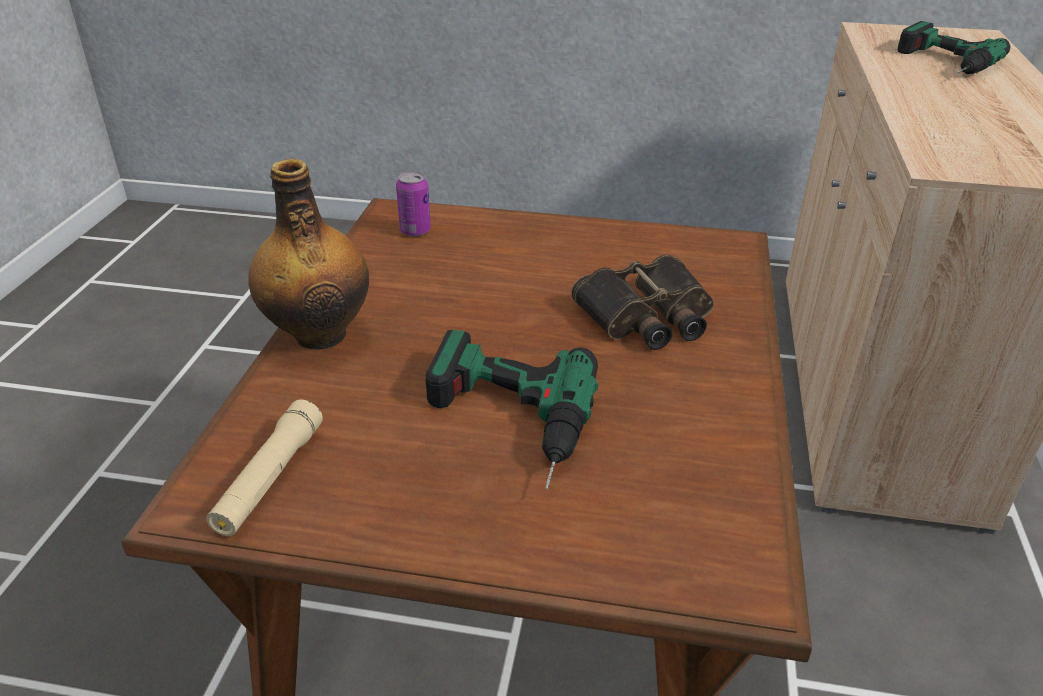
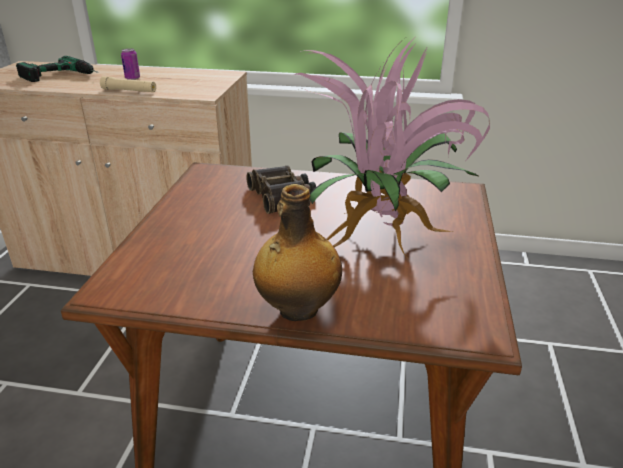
camera: 90 degrees left, 5 degrees down
beige flashlight [206,400,323,536] -> beige flashlight moved to [100,76,156,92]
can [396,172,431,237] -> can moved to [121,48,140,80]
power drill [425,330,598,489] -> potted plant [294,39,490,260]

